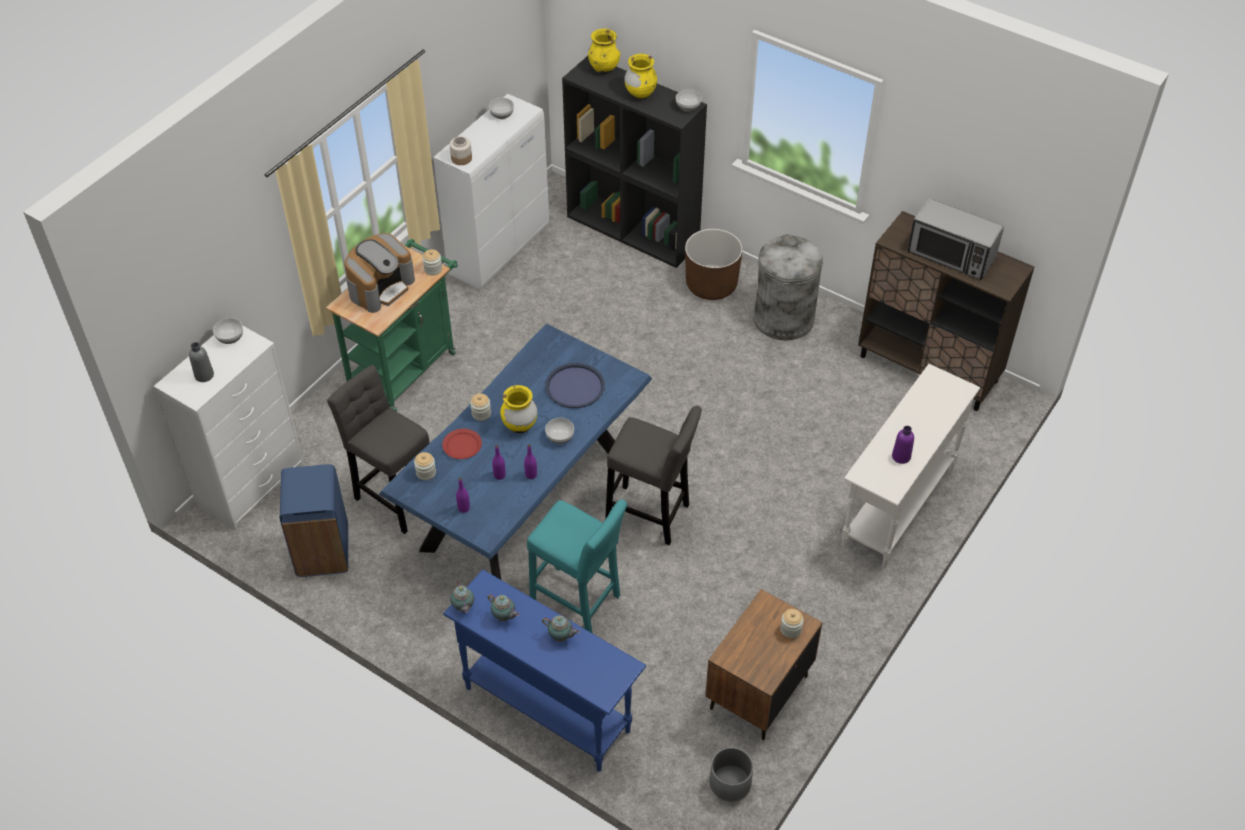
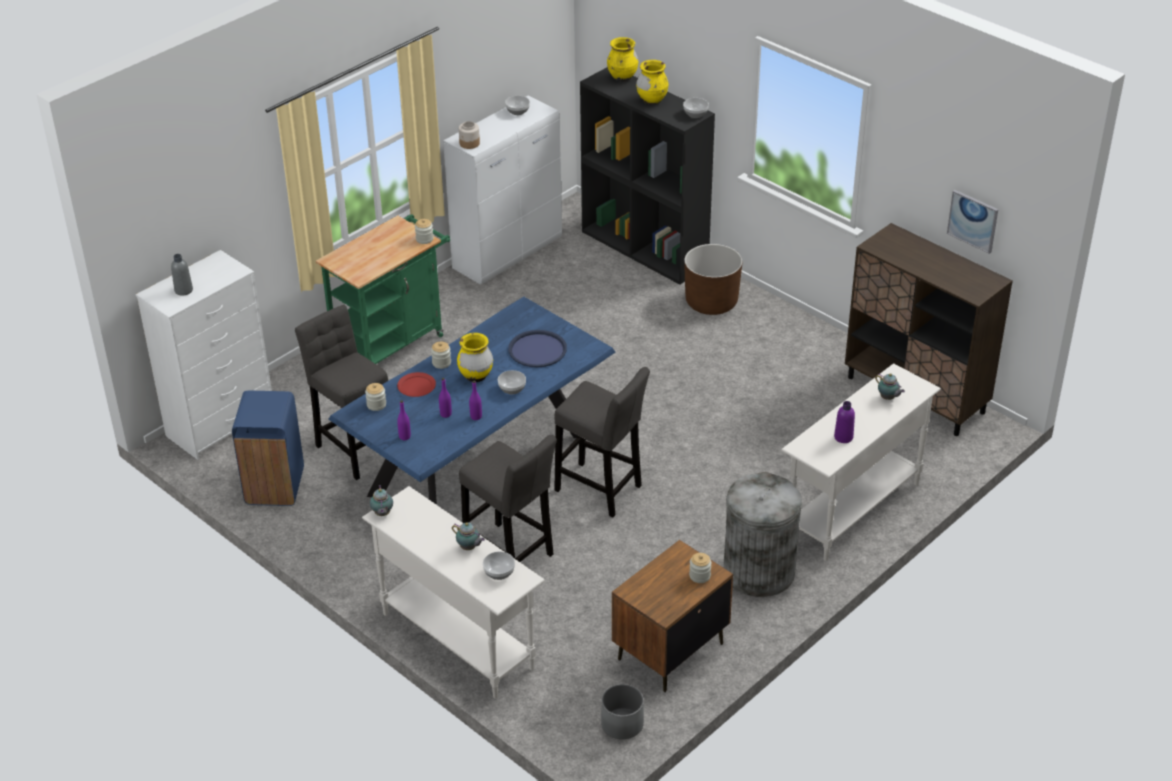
camera: 10 degrees right, 10 degrees down
bowl [213,318,243,344] -> bowl moved to [483,551,515,580]
coffee machine [344,233,415,313] -> none
blue console table [443,569,646,772] -> white console table [362,486,545,699]
teapot [488,594,520,621] -> teapot moved to [875,373,905,400]
turquoise stool [527,499,627,633] -> grey stool [459,435,557,562]
grey trash can [754,234,823,341] -> grey trash can moved to [723,472,802,597]
microwave [908,198,1004,280] -> none
none -> picture [947,190,998,254]

